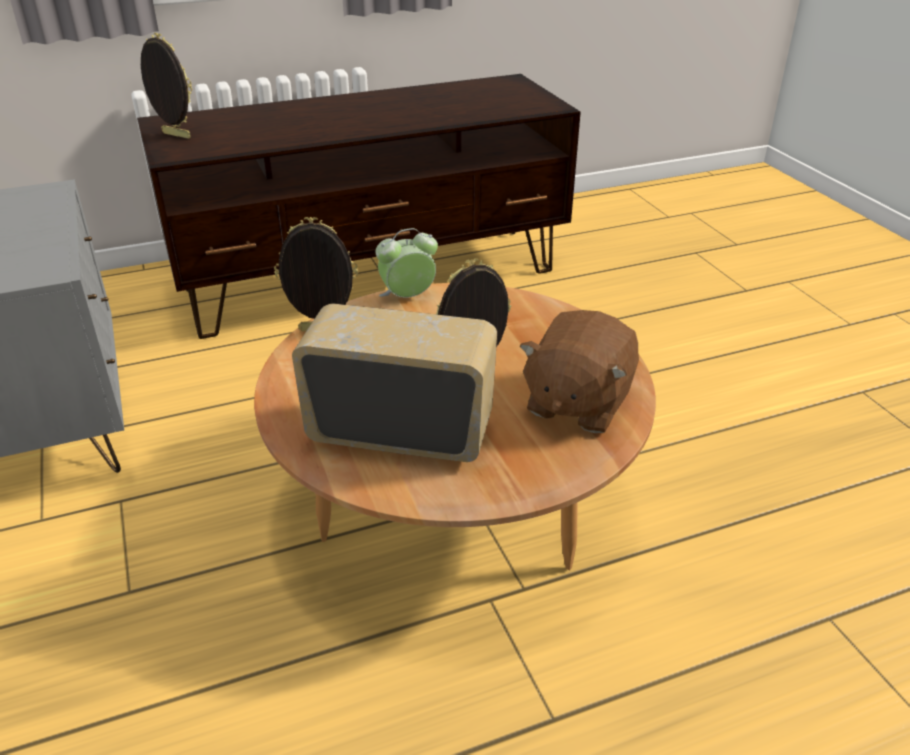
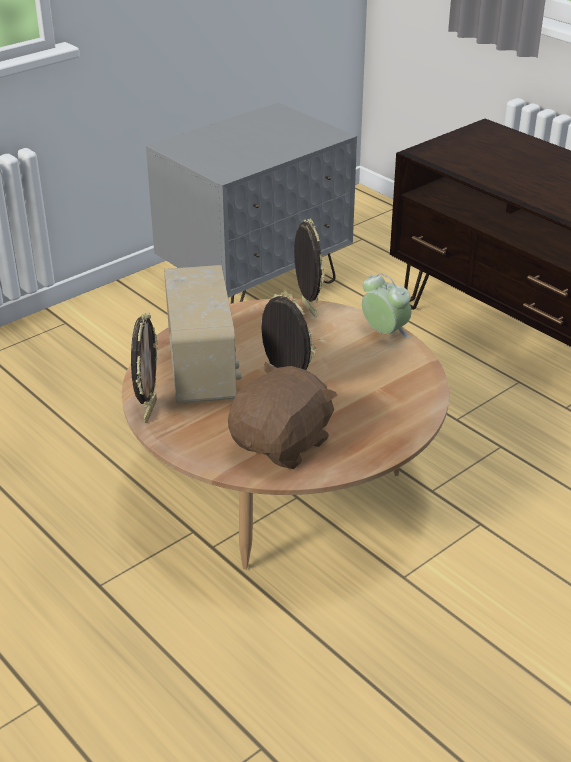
camera: 70 degrees right, 0 degrees up
picture frame [141,33,192,139] -> picture frame moved to [131,313,158,423]
brown plush toy [520,310,639,433] -> brown plush toy turned 120 degrees clockwise [228,362,338,469]

